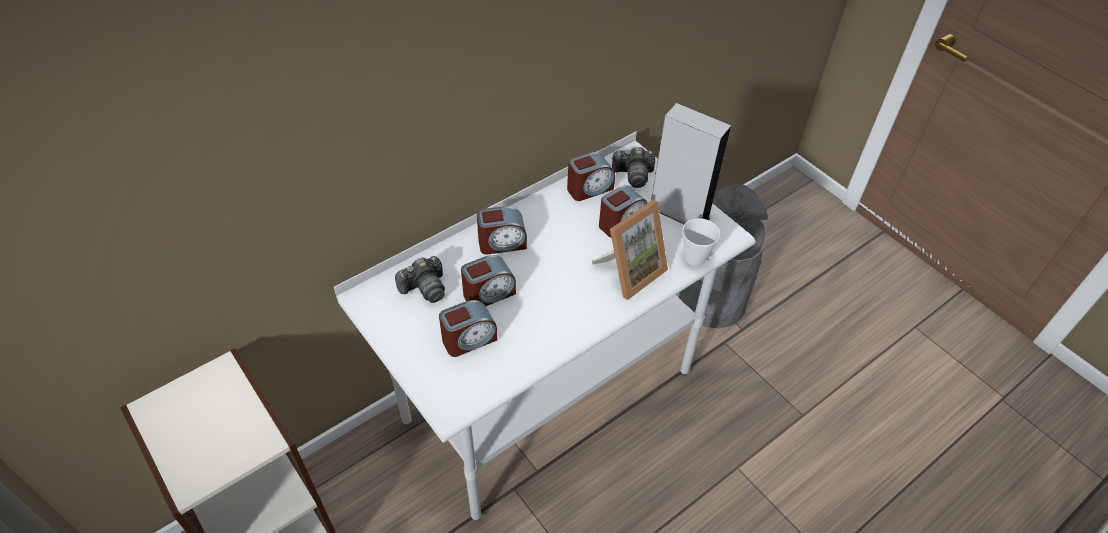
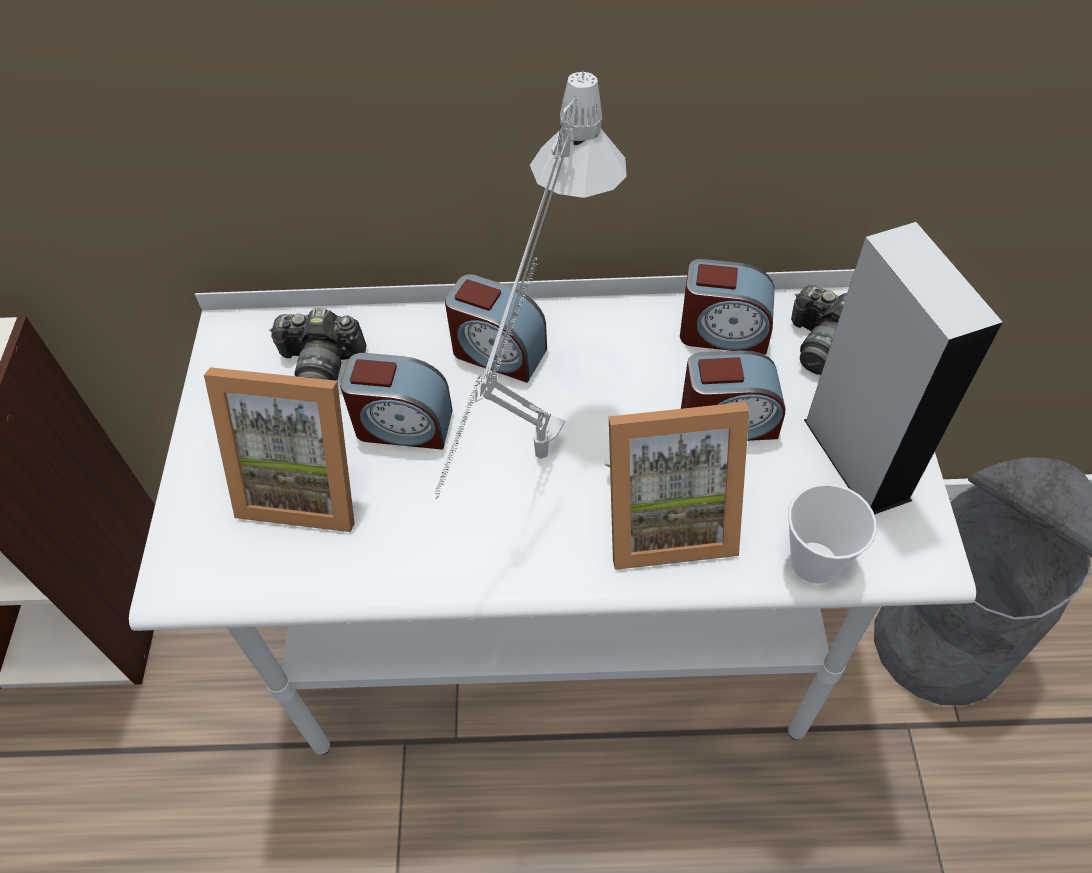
camera: 40 degrees right, 5 degrees up
alarm clock [439,300,497,357] -> picture frame [204,367,355,532]
none -> grey table lamp [434,70,627,500]

